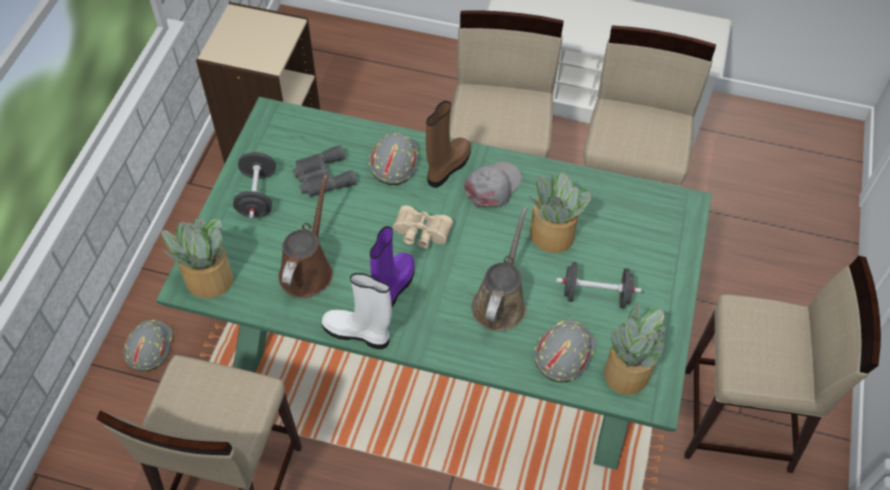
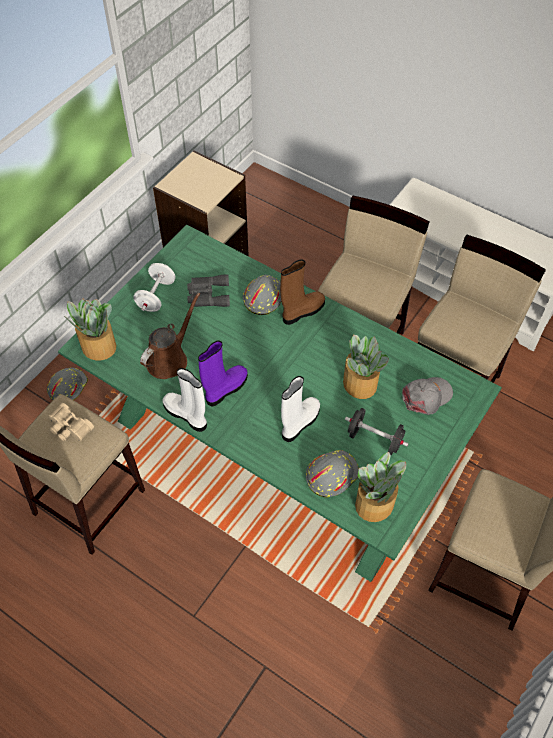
camera: 20 degrees right, 0 degrees up
black dumbbell [233,152,276,218] -> white dumbbell [133,263,176,312]
beige binoculars [393,205,453,248] -> beige binoculars moved to [48,403,94,442]
grey cap [464,161,522,207] -> grey cap moved to [402,377,453,415]
brown watering can [471,207,527,332] -> white boot [281,376,320,442]

